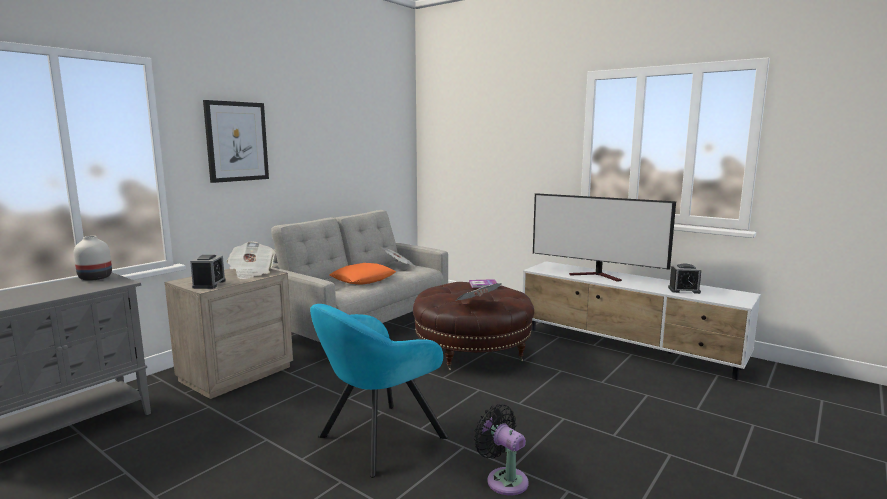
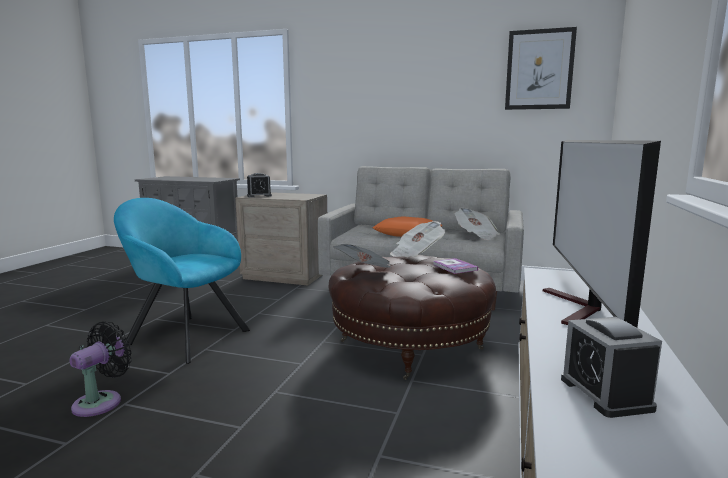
camera: 70 degrees right, 0 degrees up
white vase [74,236,112,281] -> none
picture [203,100,269,183] -> picture moved to [505,27,577,110]
newspaper [227,242,275,279] -> newspaper moved to [390,221,445,257]

